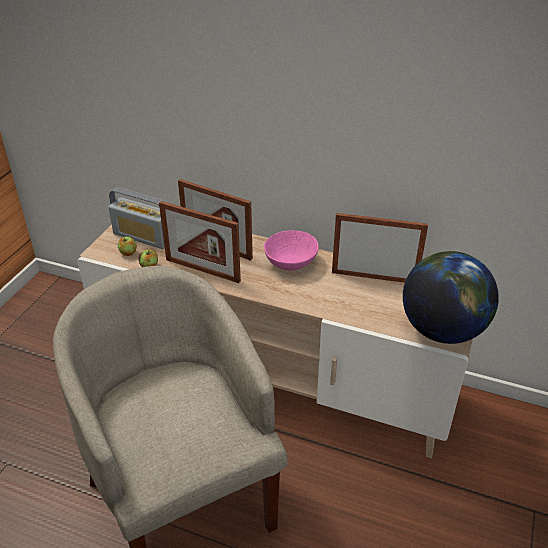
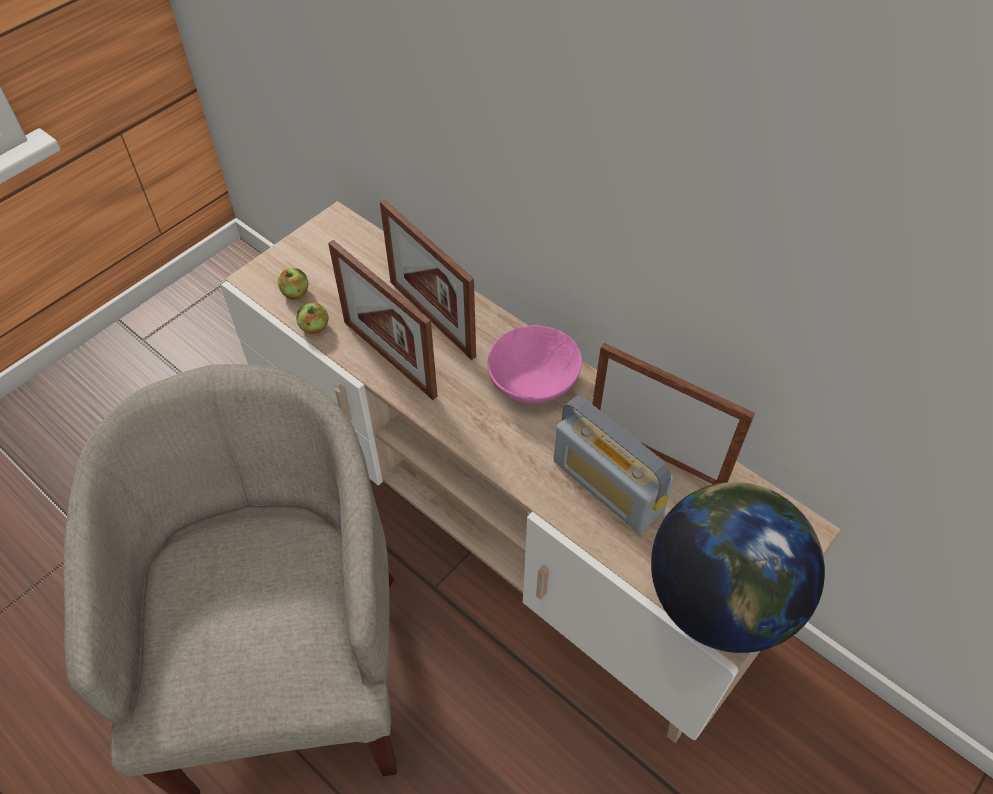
camera: 20 degrees right, 15 degrees up
radio [108,187,165,249] -> radio moved to [554,396,674,533]

